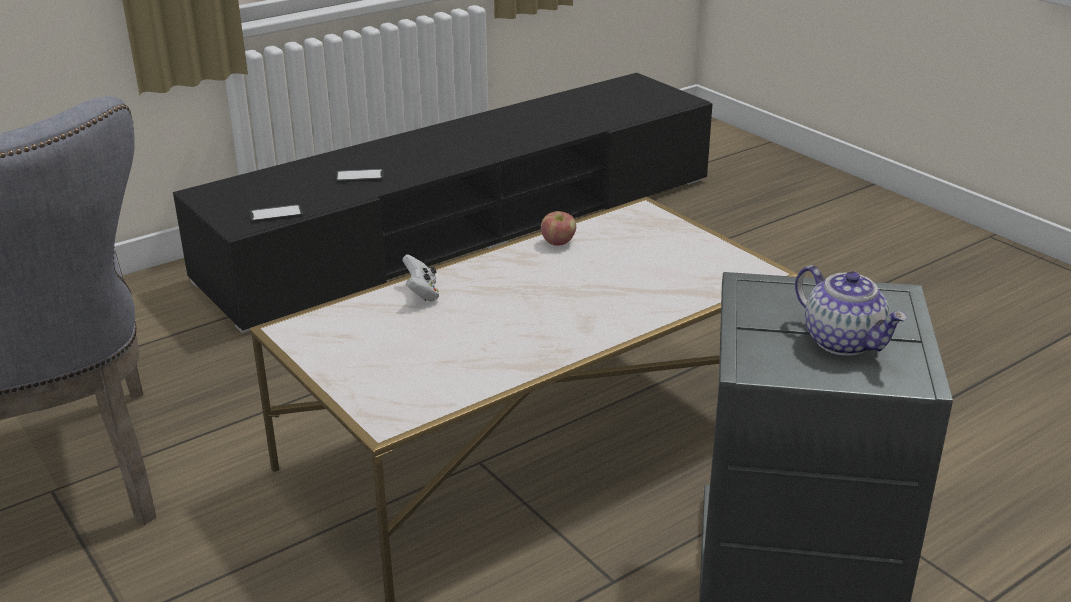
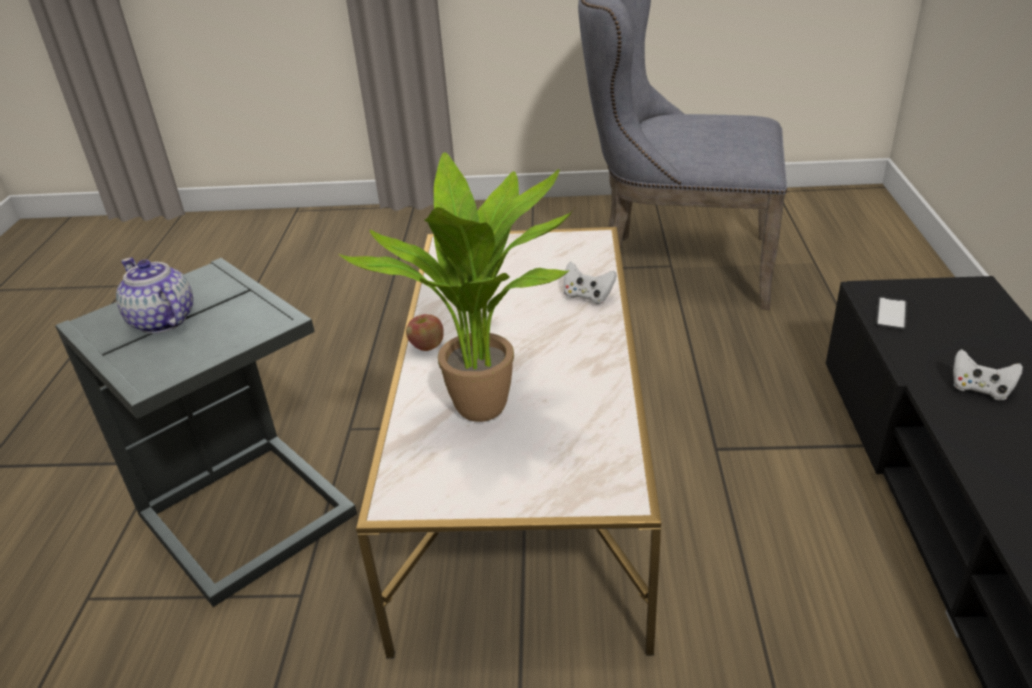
camera: 130 degrees right, 5 degrees up
phone [335,169,384,182] -> white game controller [953,349,1023,400]
apple [541,211,576,246] -> apple moved to [406,314,444,351]
teapot [795,265,907,356] -> teapot turned 45 degrees clockwise [116,258,193,334]
none -> potted plant [339,152,574,422]

